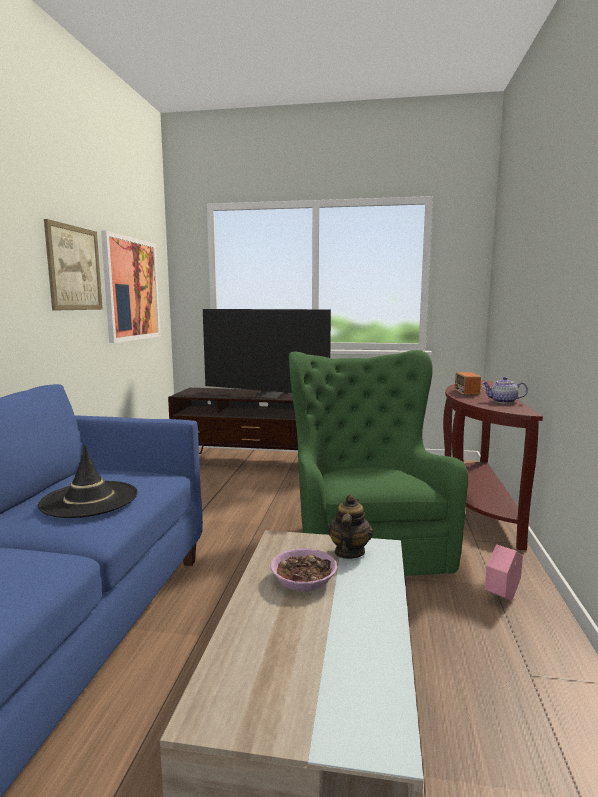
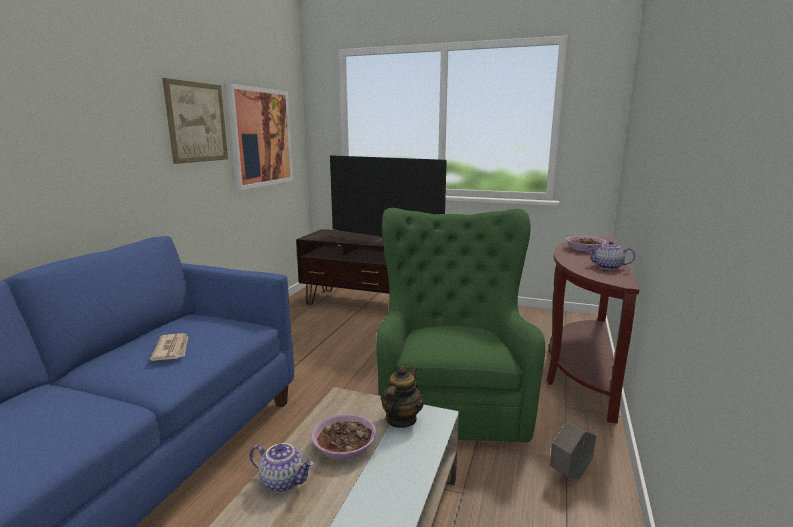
camera: 10 degrees right, 5 degrees up
black hat [38,445,138,518] -> newspaper [150,333,188,361]
radio [455,372,486,395] -> bowl [566,236,607,252]
pink planter [485,544,523,601] -> grey planter [550,422,596,479]
none -> teapot [250,443,314,492]

